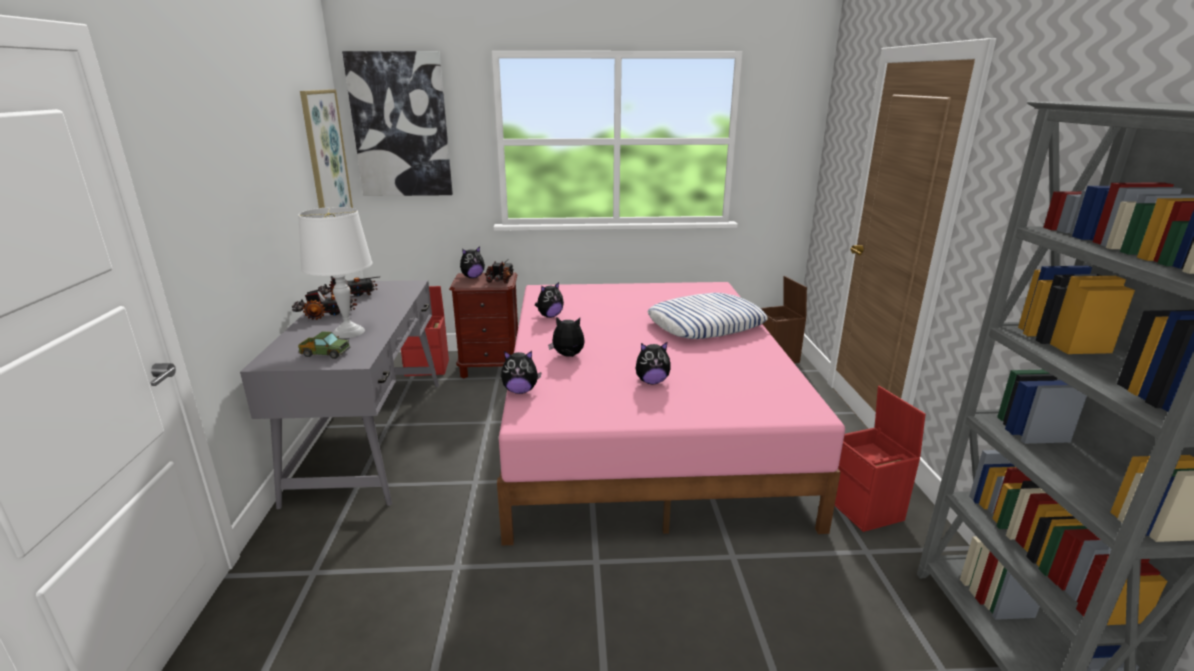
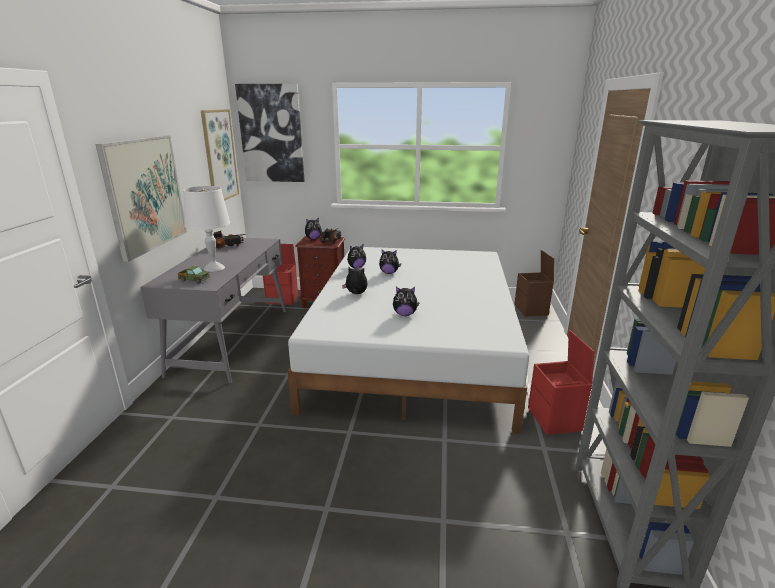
camera: 10 degrees right, 0 degrees up
toy truck [292,289,360,320] -> none
pink bed [497,282,845,545] -> white bed [288,247,529,433]
plush toy [501,351,542,394] -> plush toy moved to [379,250,401,274]
pillow [648,293,768,339] -> none
none -> picture [95,135,187,262]

